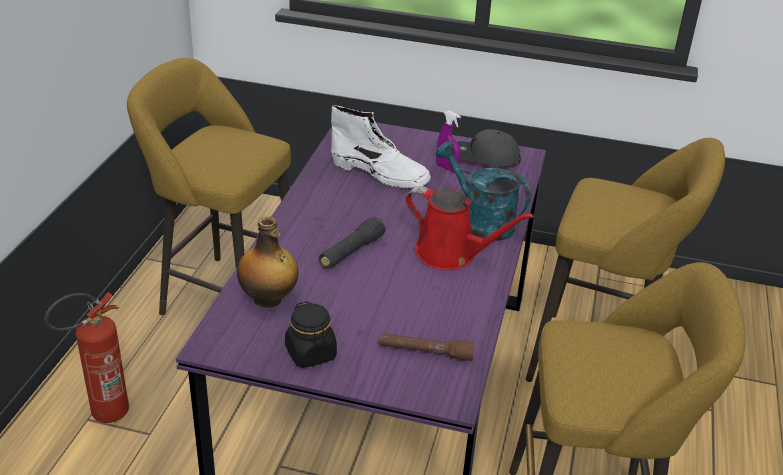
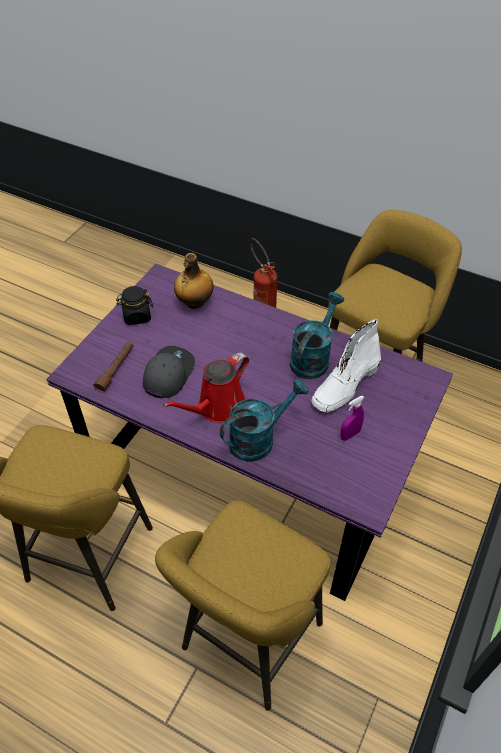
camera: 105 degrees right, 15 degrees up
black flashlight [319,217,386,269] -> none
grey cap [456,129,521,167] -> grey cap moved to [143,346,195,398]
none -> turquoise watering can [290,292,344,379]

